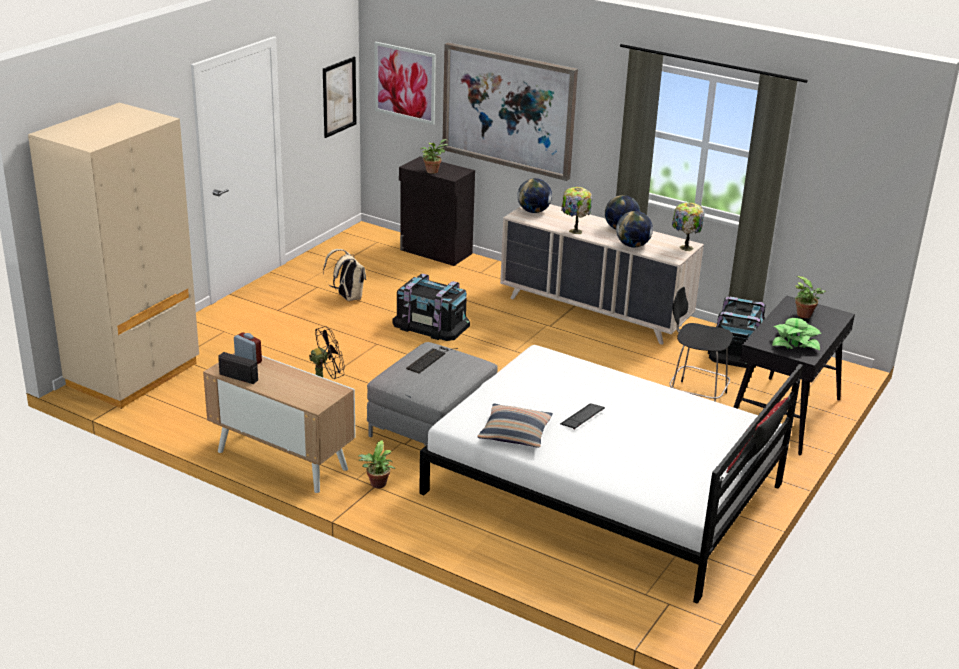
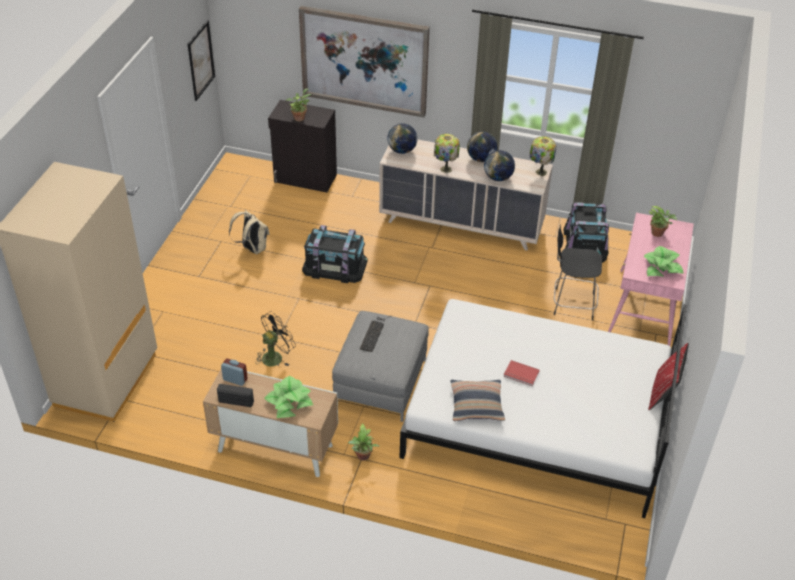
camera: 15 degrees left, 15 degrees up
picture [374,42,436,125] -> none
keyboard [560,403,605,429] -> red book [503,360,540,386]
black desk [733,295,855,455] -> pink desk [608,213,694,346]
none -> potted plant [264,376,313,418]

